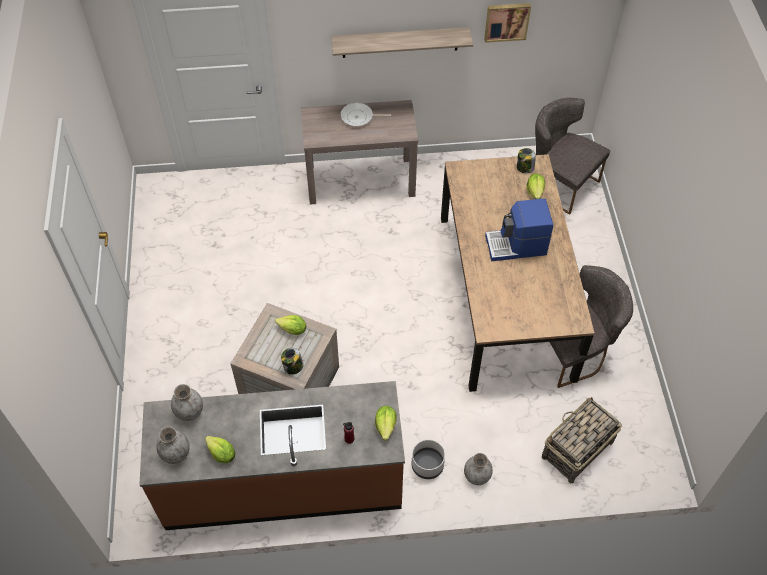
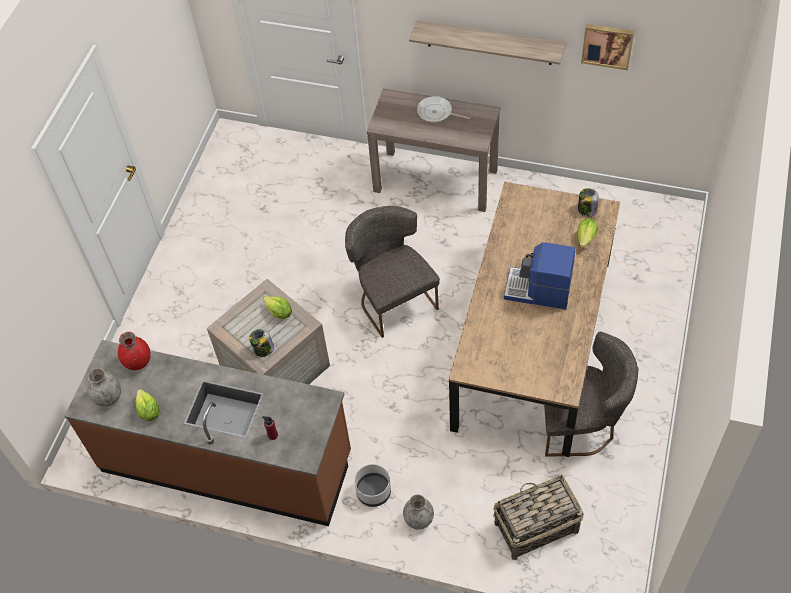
camera: 25 degrees right, 0 degrees up
grey vase [171,384,203,421] -> red vase [118,332,151,370]
lettuce [375,406,397,441] -> none
grey chair [535,98,610,215] -> grey chair moved to [345,206,440,338]

